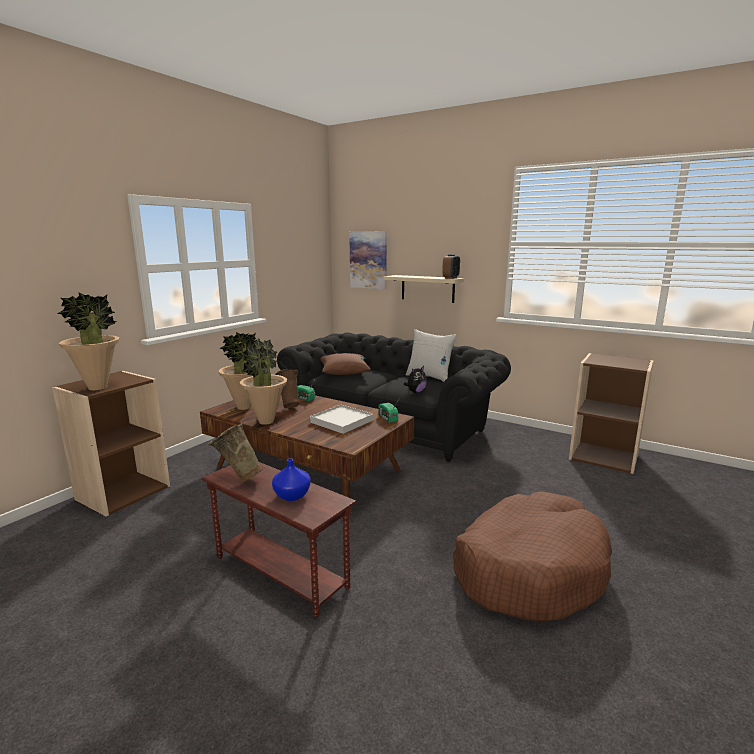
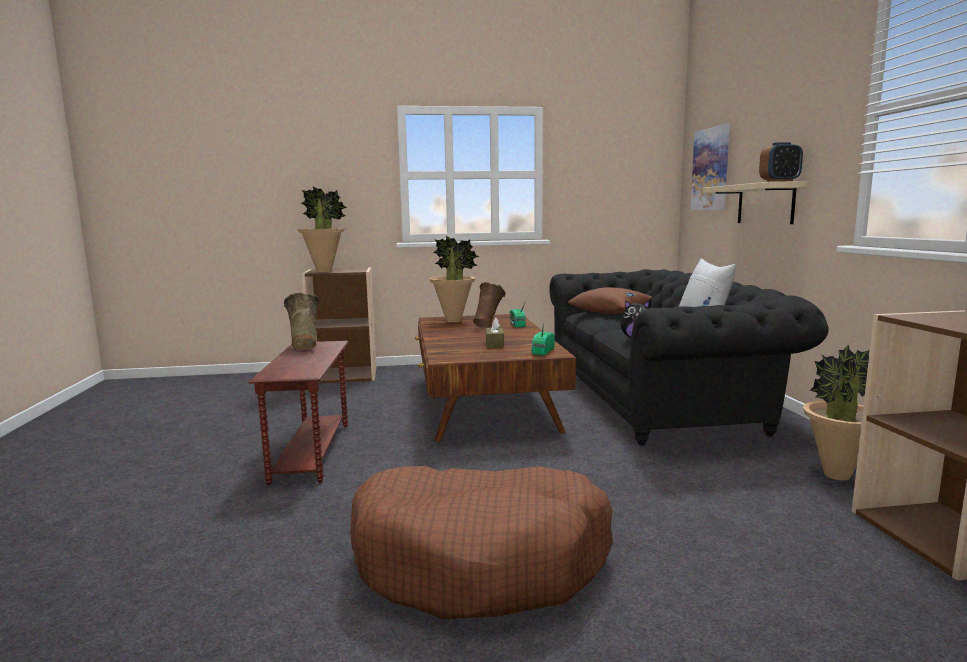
camera: 50 degrees right, 5 degrees down
potted plant [240,338,287,425] -> potted plant moved to [803,344,869,481]
blue vase [272,459,311,501] -> none
white tray [310,405,374,434] -> brown tissue box [486,318,504,348]

